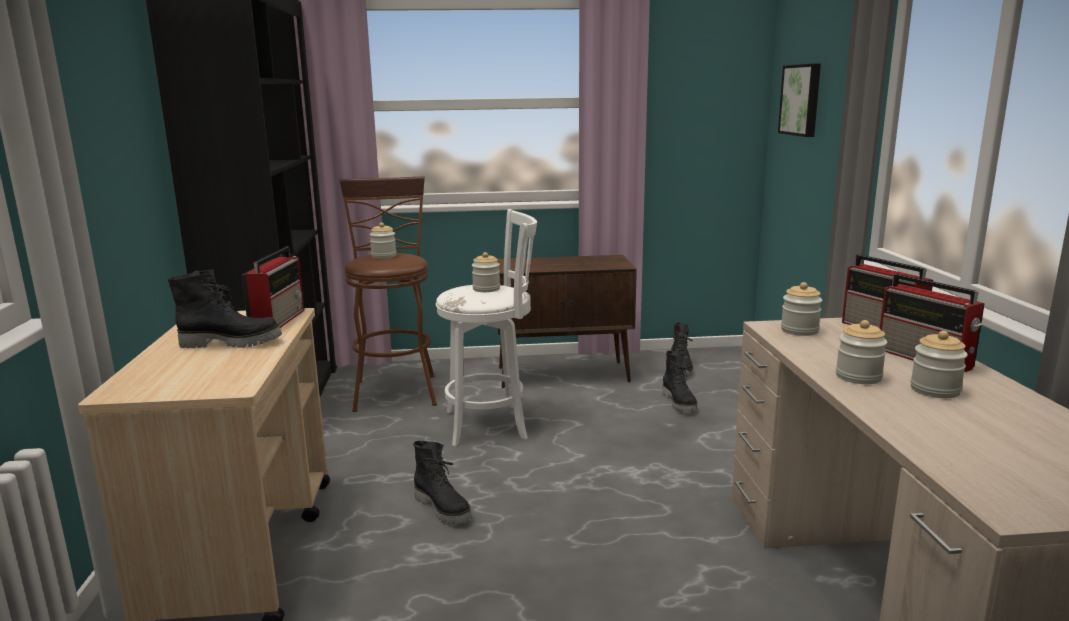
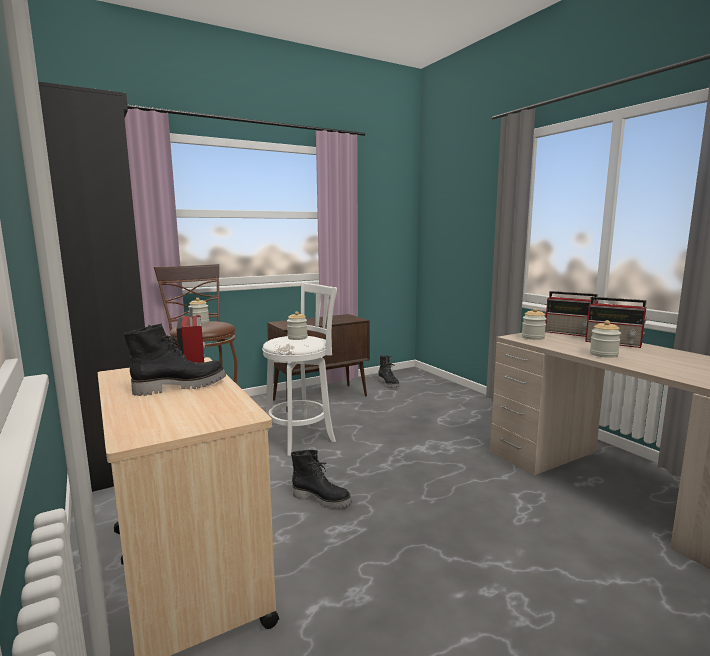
camera: 25 degrees left, 5 degrees down
black boot [662,351,697,412] -> none
picture [778,63,821,137] -> none
jar [910,331,968,398] -> none

